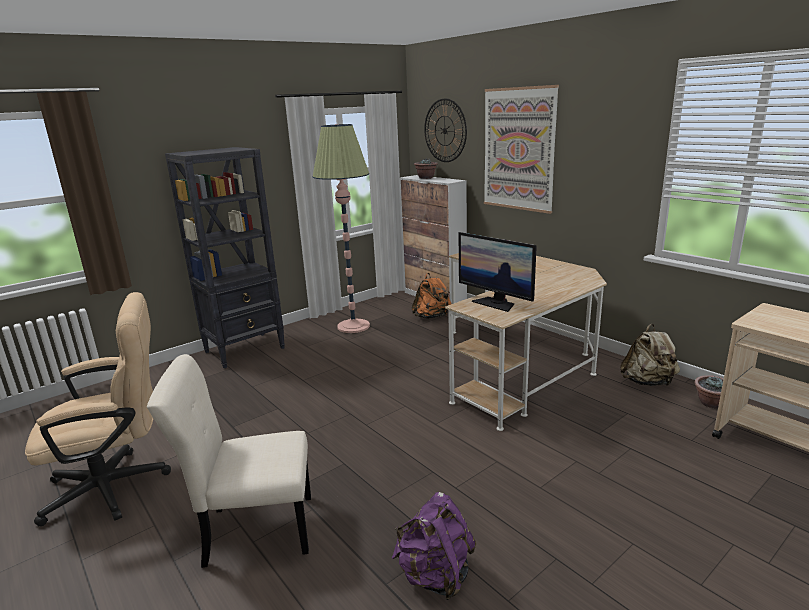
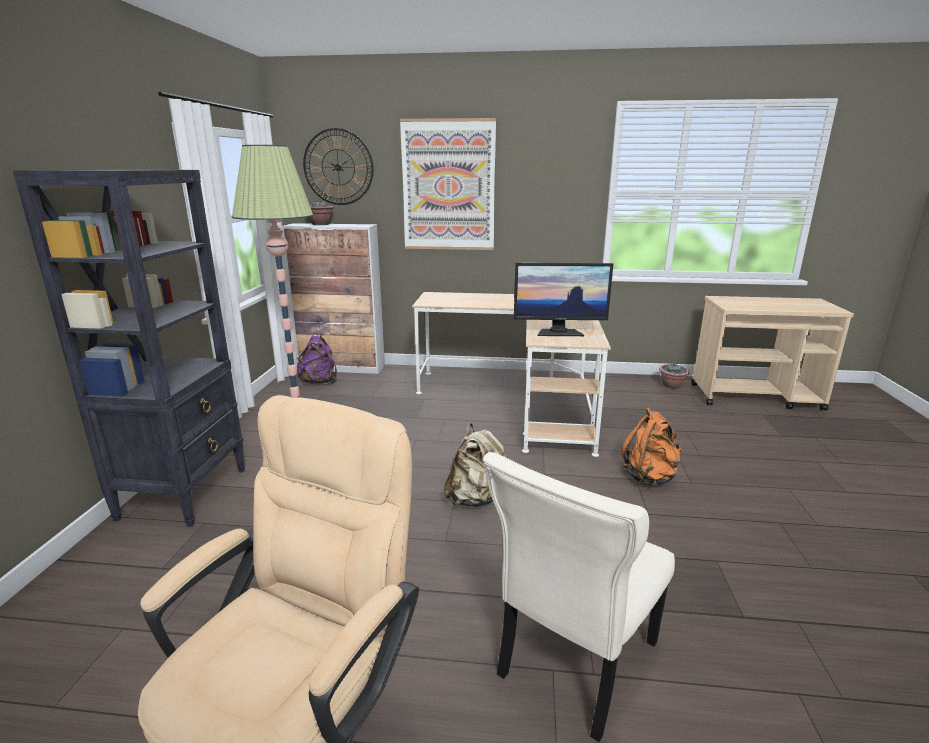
camera: 45 degrees left, 0 degrees up
purple backpack [392,492,476,600] -> purple backpack moved to [296,333,337,384]
orange backpack [412,273,451,319] -> orange backpack moved to [621,408,681,486]
beige backpack [620,324,680,386] -> beige backpack moved to [444,423,510,507]

